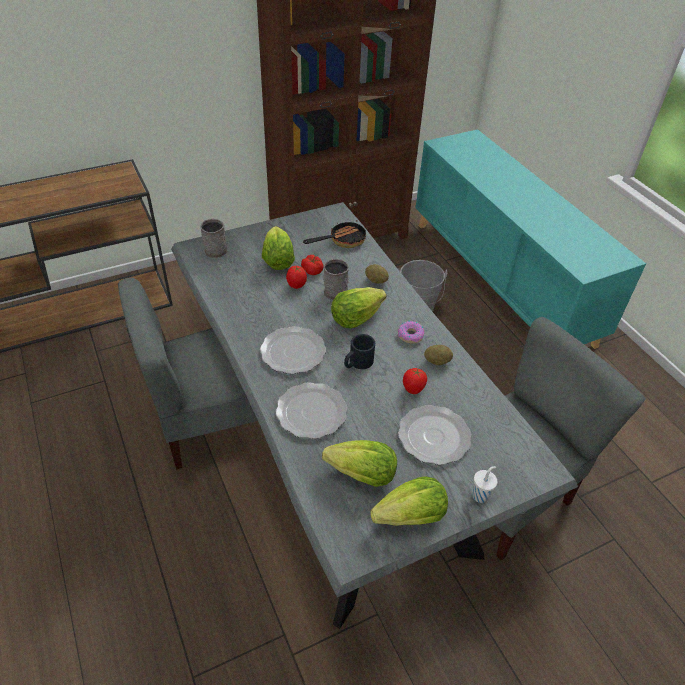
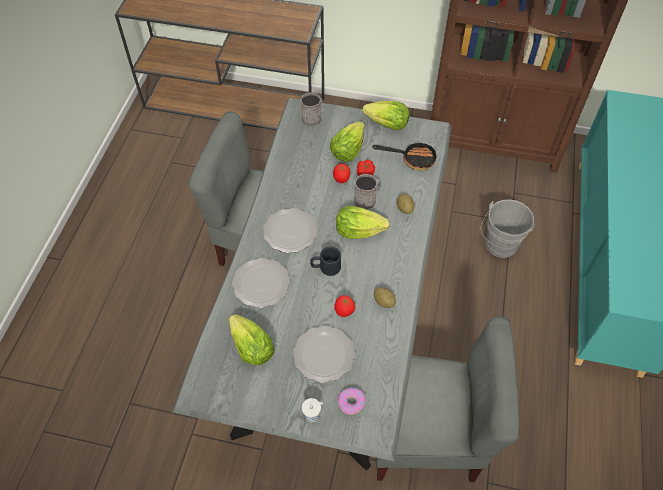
camera: 40 degrees right, 10 degrees up
lettuce [370,476,448,526] -> lettuce moved to [362,101,409,130]
donut [398,321,425,344] -> donut moved to [337,387,366,415]

